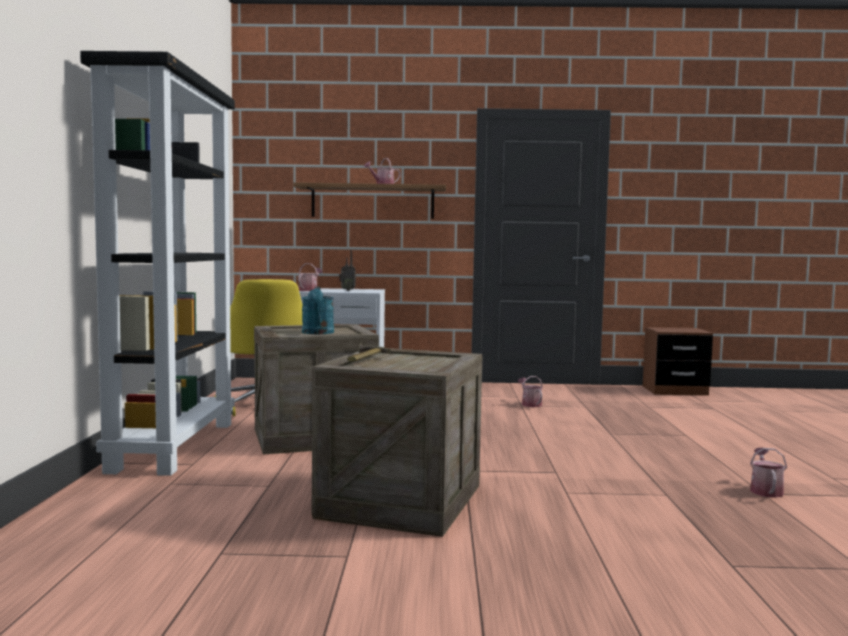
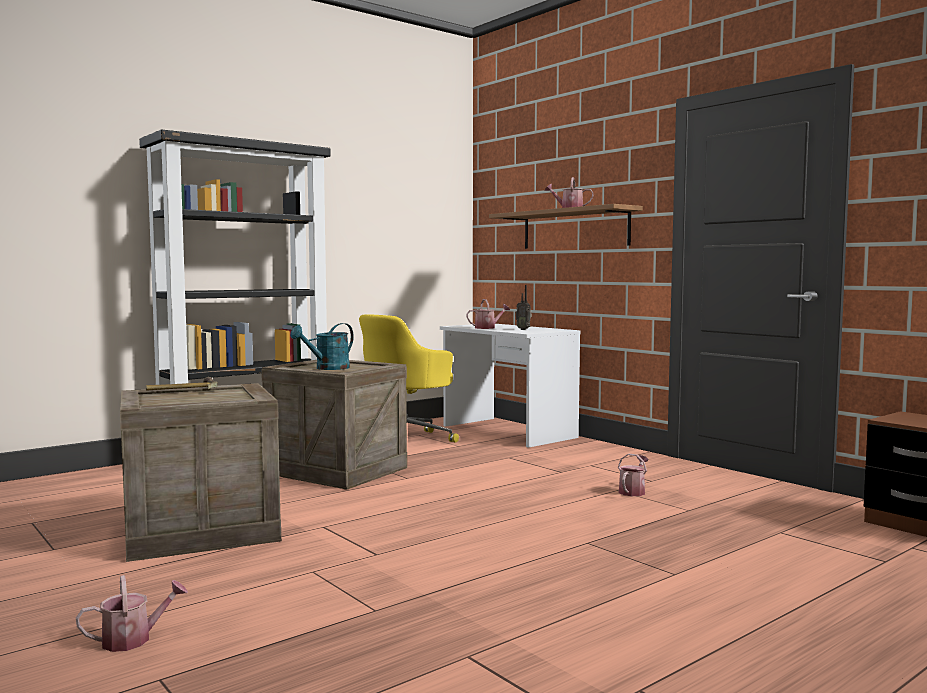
camera: 50 degrees right, 0 degrees up
watering can [750,448,787,498] -> watering can moved to [76,575,188,652]

